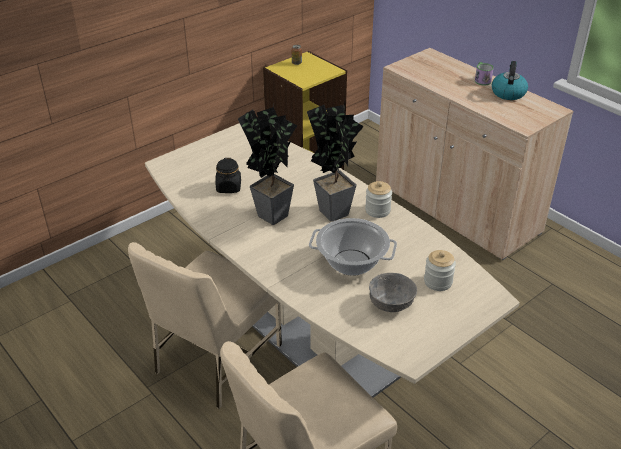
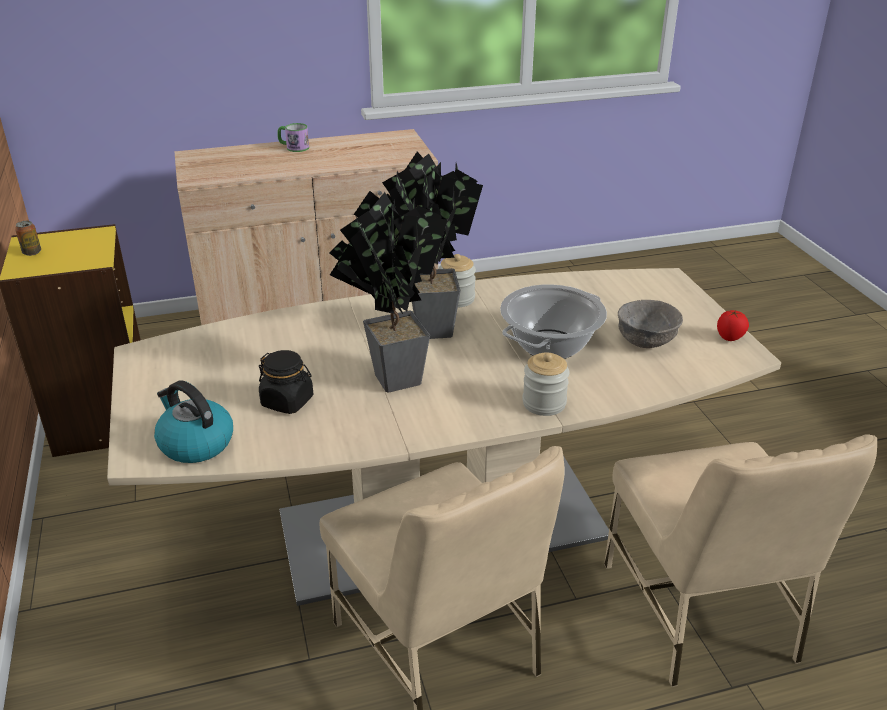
camera: 65 degrees left, 5 degrees down
jar [424,250,456,291] -> jar moved to [522,352,569,416]
kettle [492,61,528,100] -> kettle moved to [154,380,233,463]
none -> tomato [717,310,749,341]

